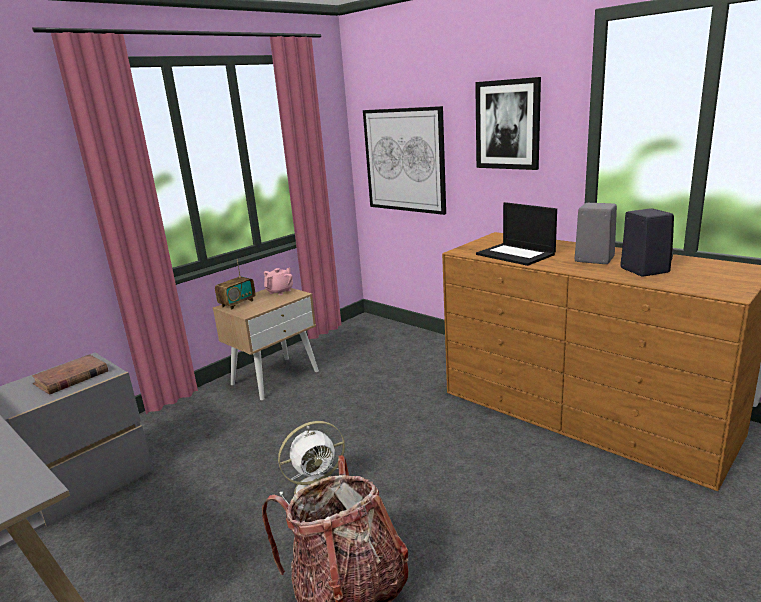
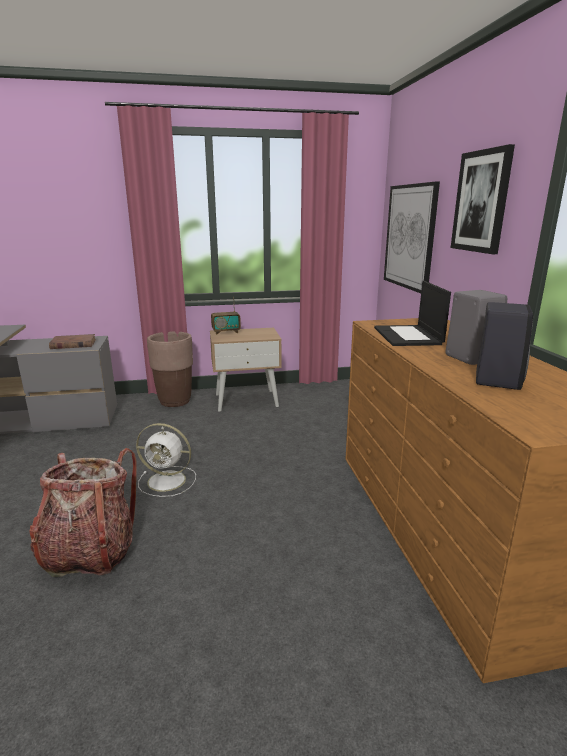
camera: 35 degrees right, 0 degrees up
pink teapot [264,268,293,295] -> none
none -> brown planter [147,331,193,407]

